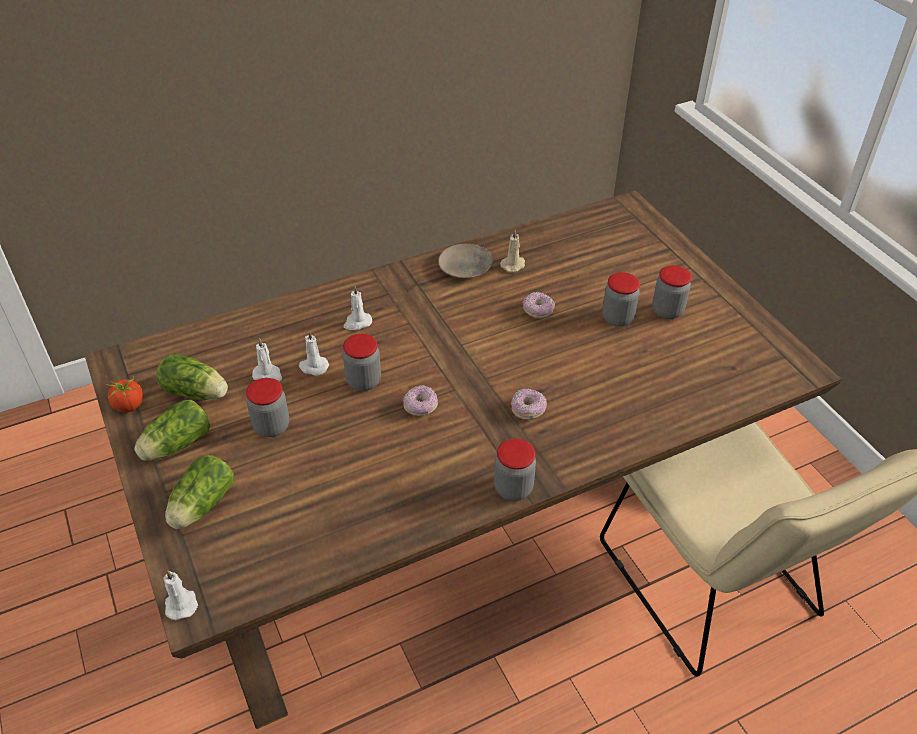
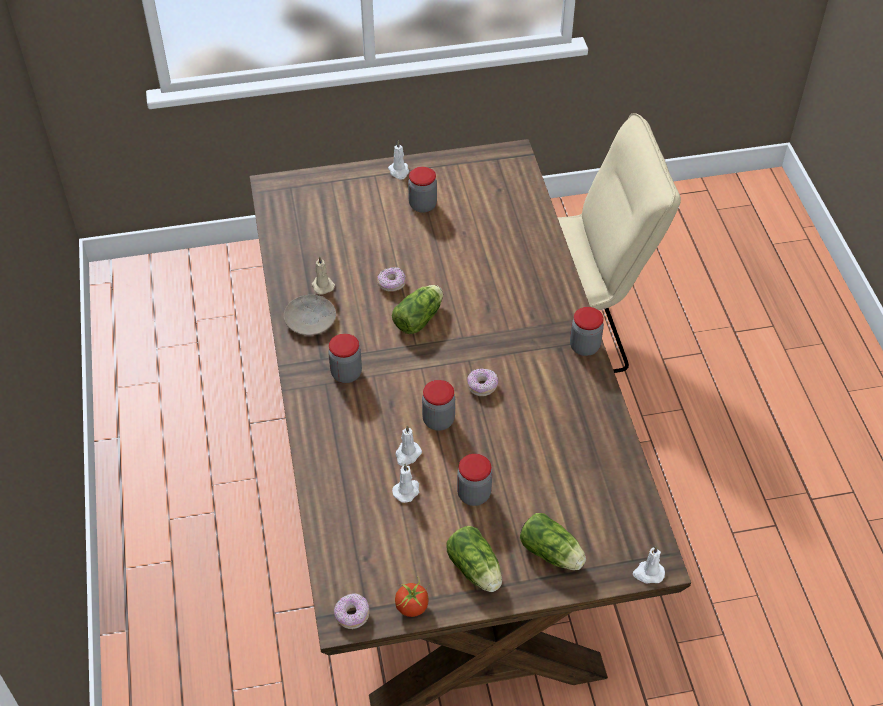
camera: 75 degrees left, 5 degrees up
lettuce [156,353,228,400] -> lettuce moved to [392,285,443,334]
white candle [343,286,372,330] -> white candle moved to [388,141,409,180]
donut [511,389,547,420] -> donut moved to [334,593,369,629]
jar [602,272,640,327] -> jar moved to [328,334,362,383]

